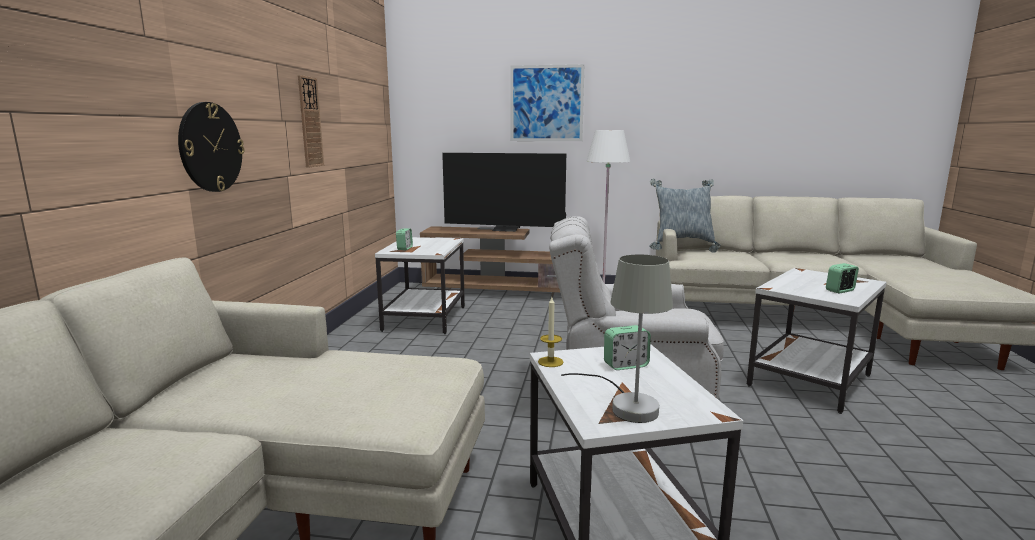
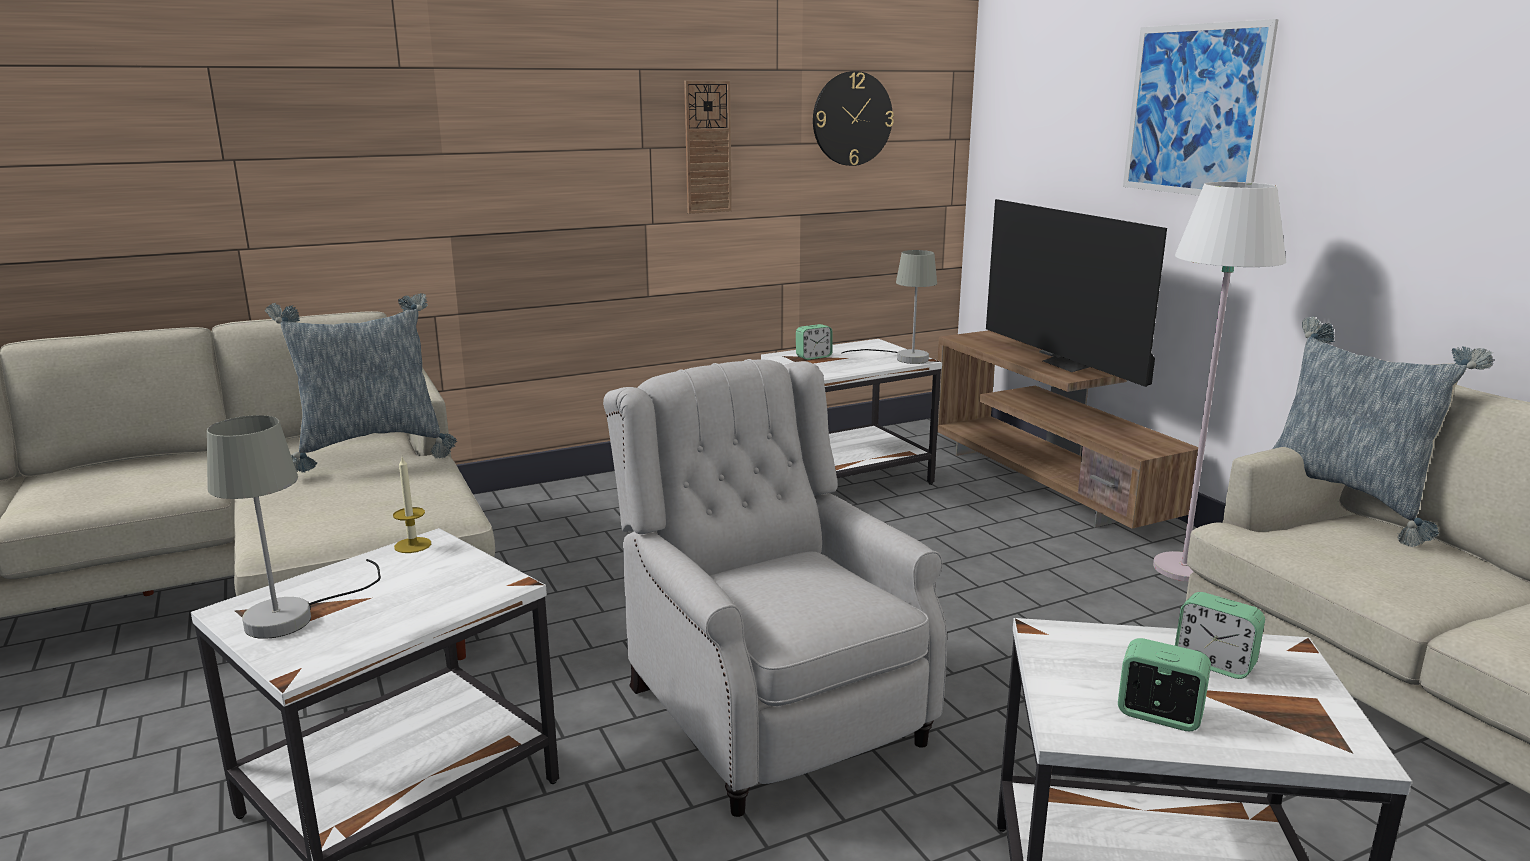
camera: 55 degrees right, 5 degrees up
wall clock [178,102,244,192] -> wall clock moved to [813,71,894,166]
alarm clock [604,325,651,370] -> alarm clock moved to [1175,592,1265,679]
none -> pillow [265,293,457,473]
none -> grey table lamp [841,250,937,364]

